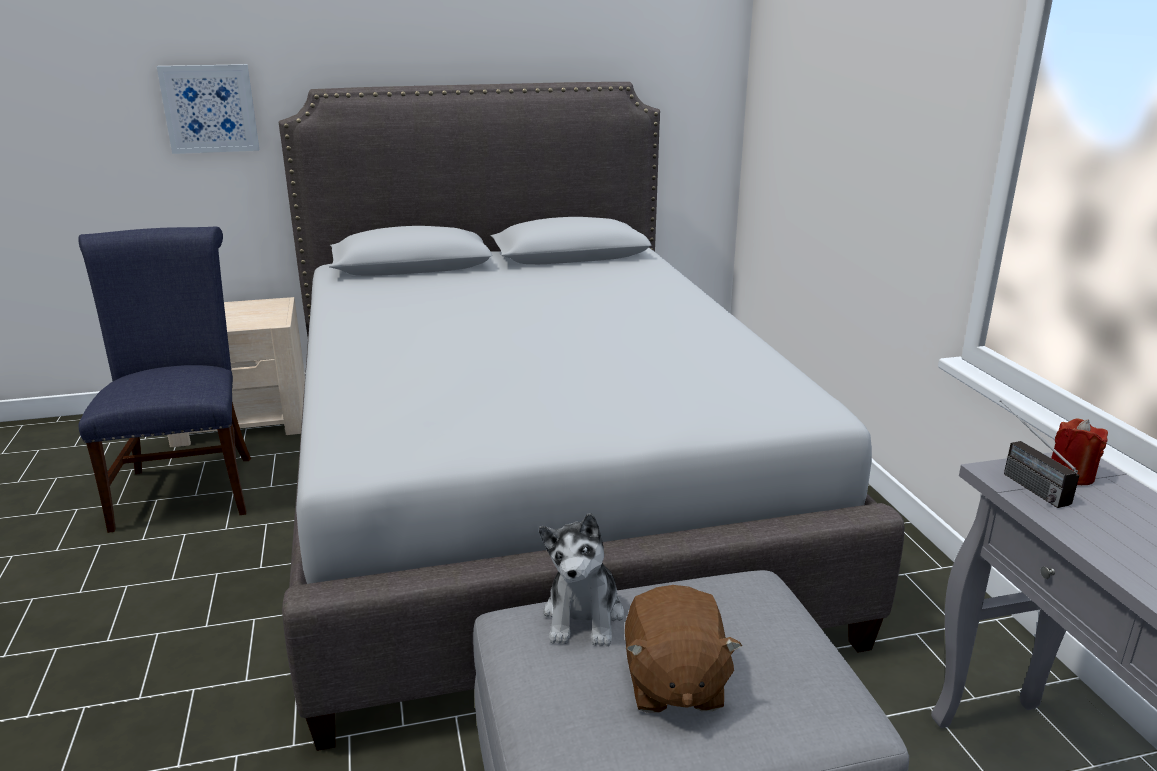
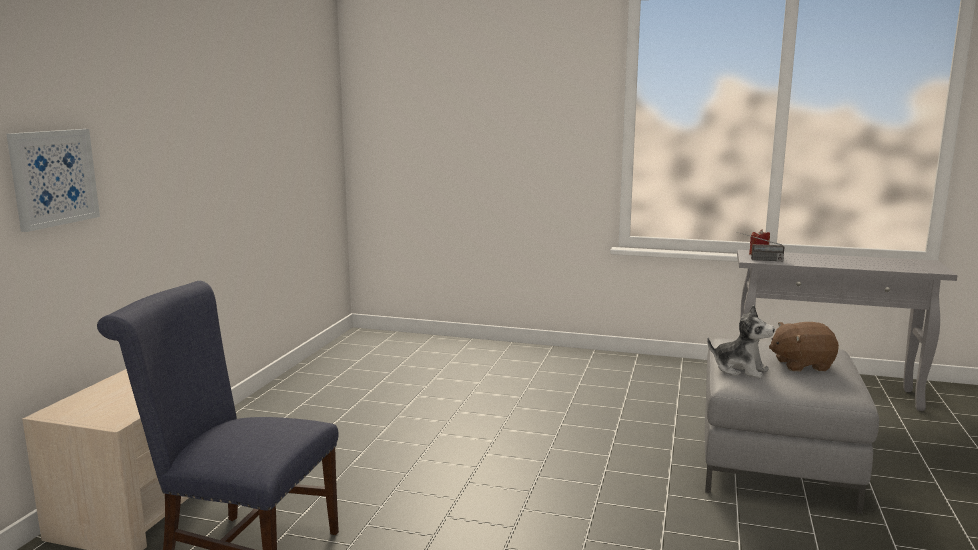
camera: 60 degrees left, 10 degrees down
grey bed [279,82,904,751] -> none
brown plush toy [625,585,742,713] -> brown plush toy turned 150 degrees clockwise [769,322,839,371]

